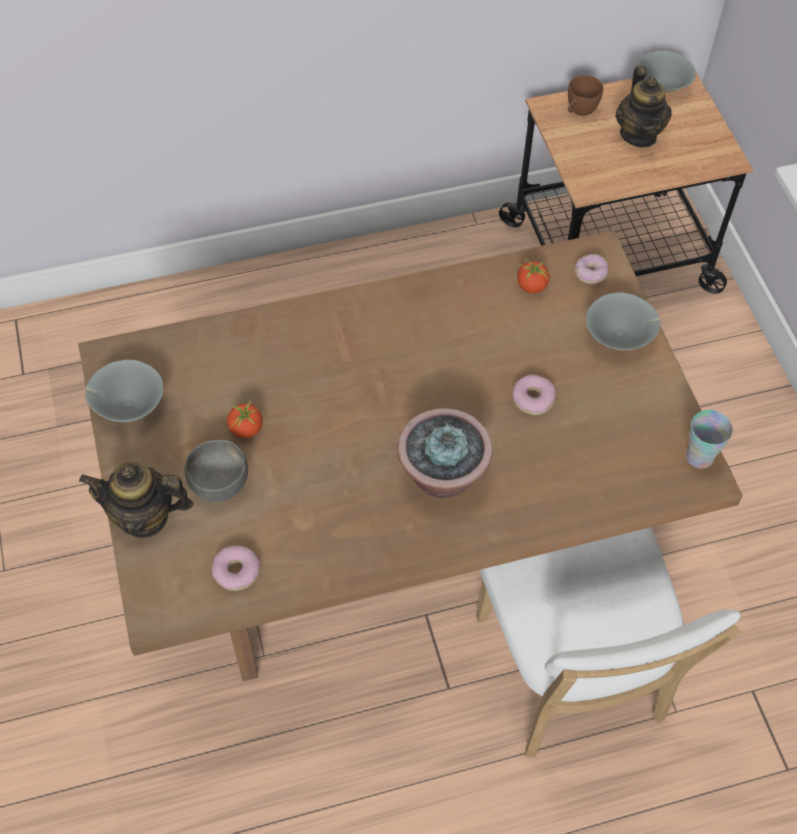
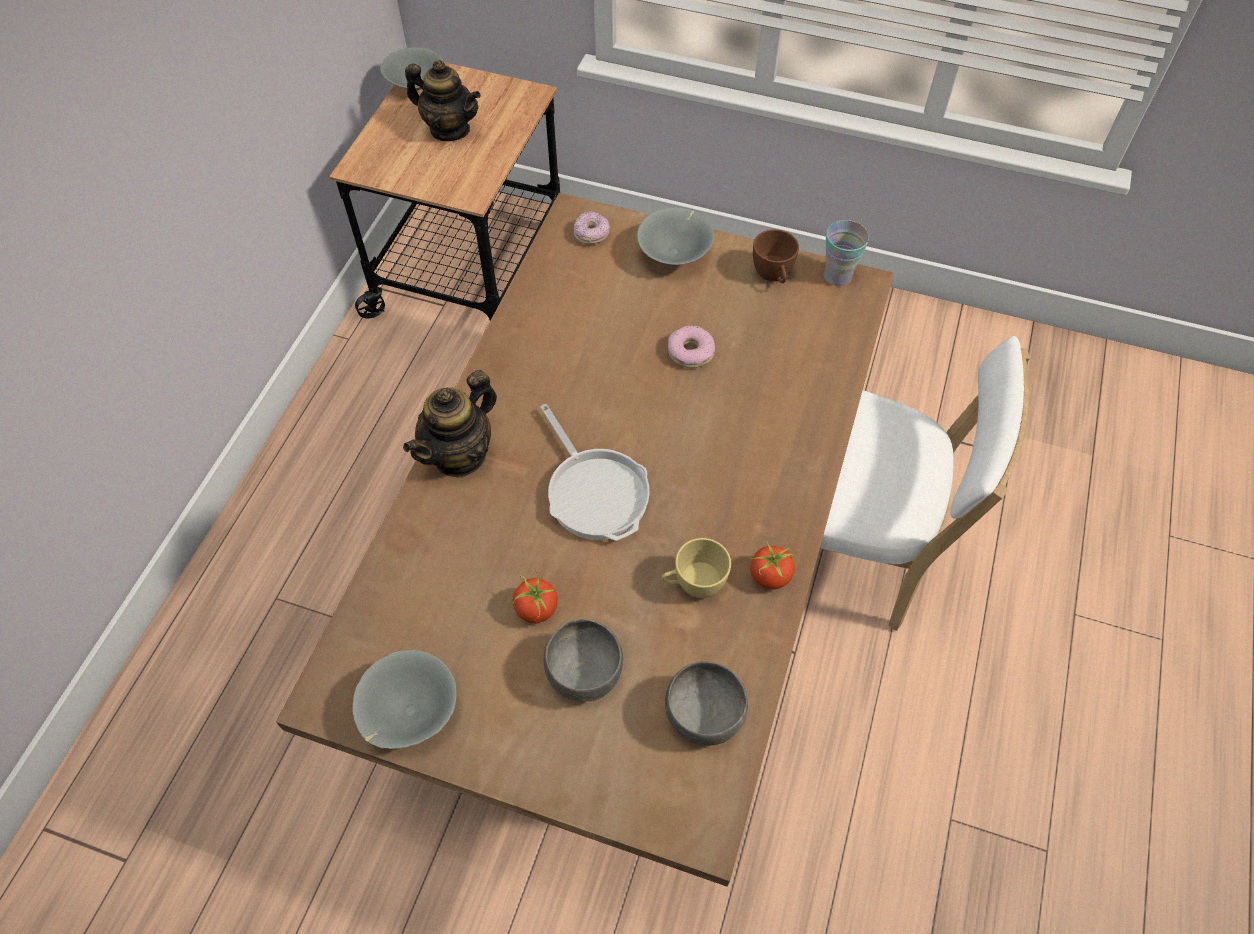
camera: 55 degrees left, 0 degrees up
teapot [79,461,194,538] -> teapot moved to [403,370,497,478]
donut [212,545,260,591] -> grey bowl [665,661,748,746]
potted plant [397,408,493,498] -> none
tomato [517,256,550,294] -> tomato moved to [749,541,796,589]
brown cup [568,75,604,116] -> brown cup moved to [753,229,799,283]
none -> frying pan [540,404,649,541]
none -> yellow cup [662,538,731,598]

